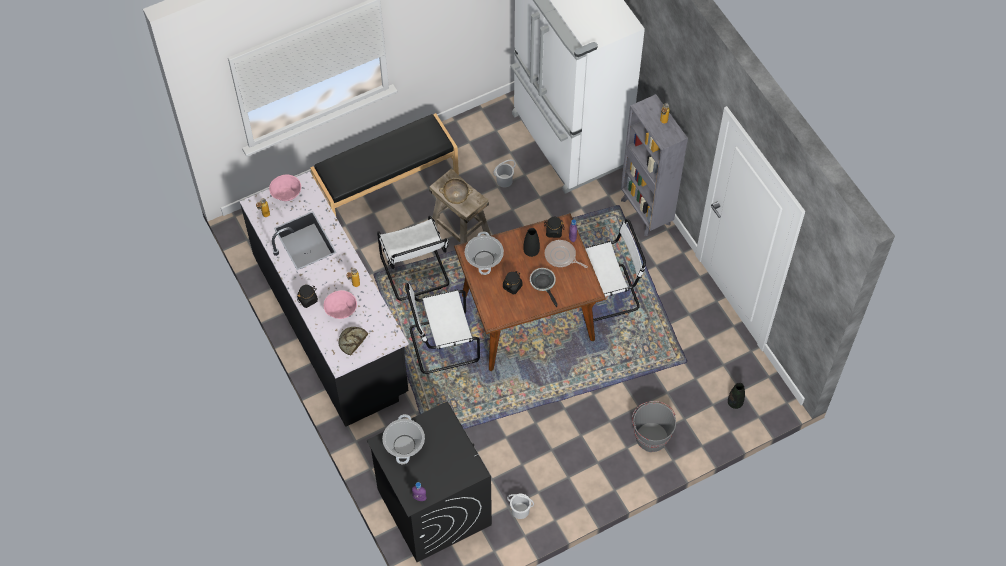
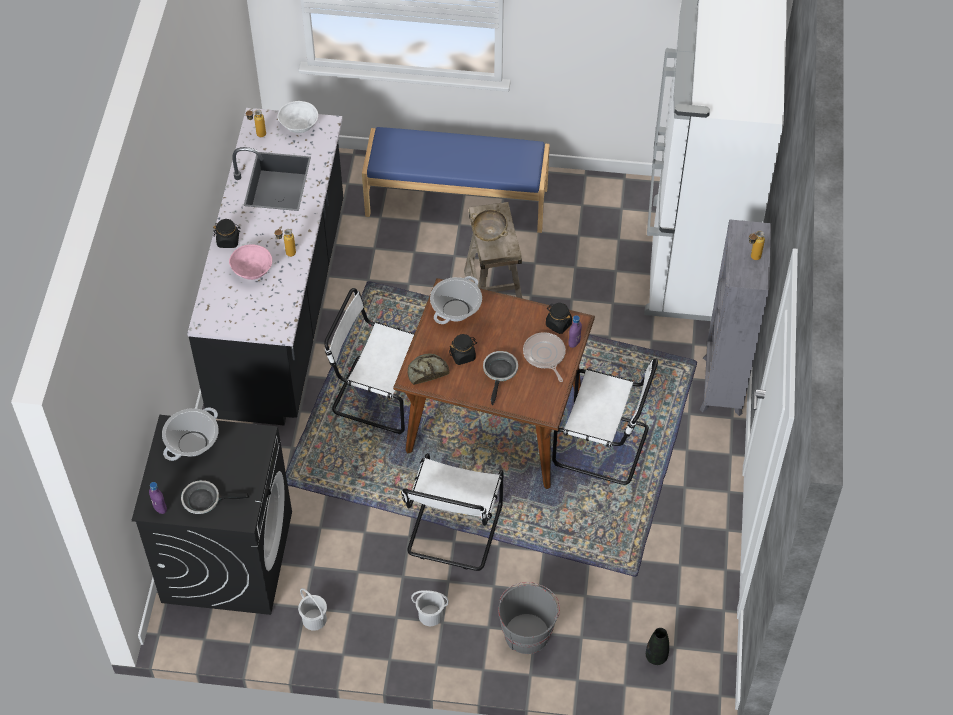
camera: 35 degrees right, 5 degrees down
pink bowl [269,174,301,201] -> white bowl [277,101,318,133]
black bench [310,113,459,216] -> blue bench [362,127,550,233]
bread [339,327,368,355] -> bread moved to [408,353,450,385]
white chair [377,216,449,301] -> white chair moved to [401,453,503,571]
white bucket [493,160,516,187] -> white bucket moved to [411,590,449,626]
black vase [523,228,540,257] -> none
none -> frying pan [181,480,249,514]

